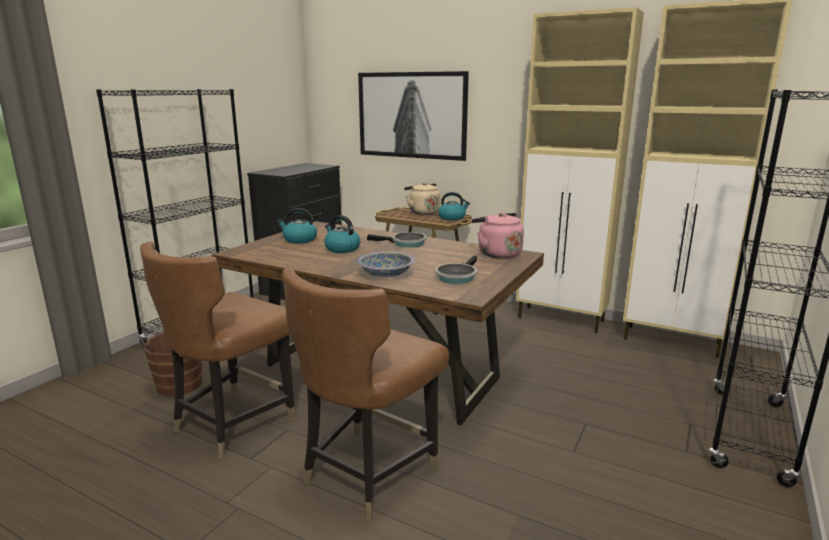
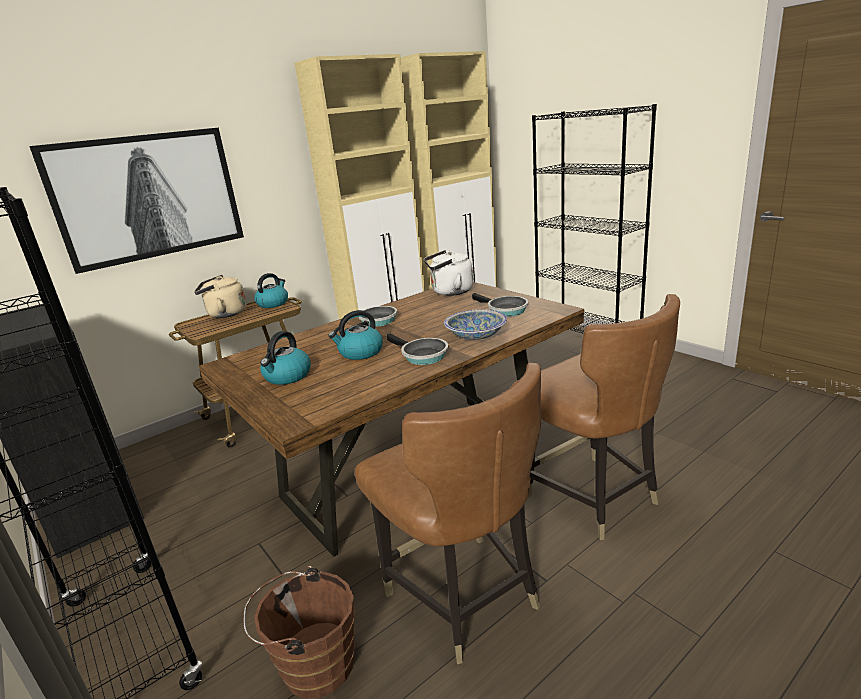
camera: 65 degrees left, 5 degrees up
pink kettle [471,213,524,259] -> white kettle [424,250,473,296]
none -> frying pan [387,334,448,365]

